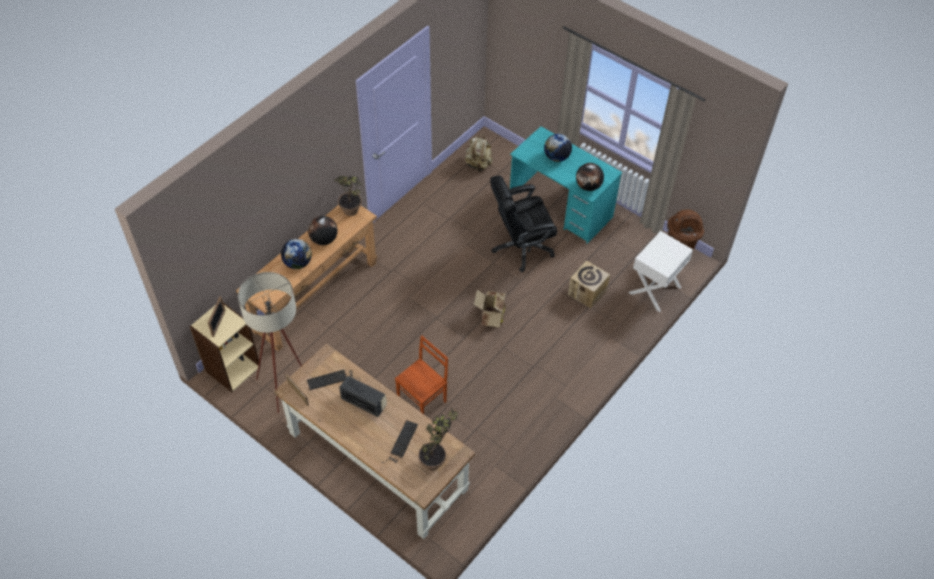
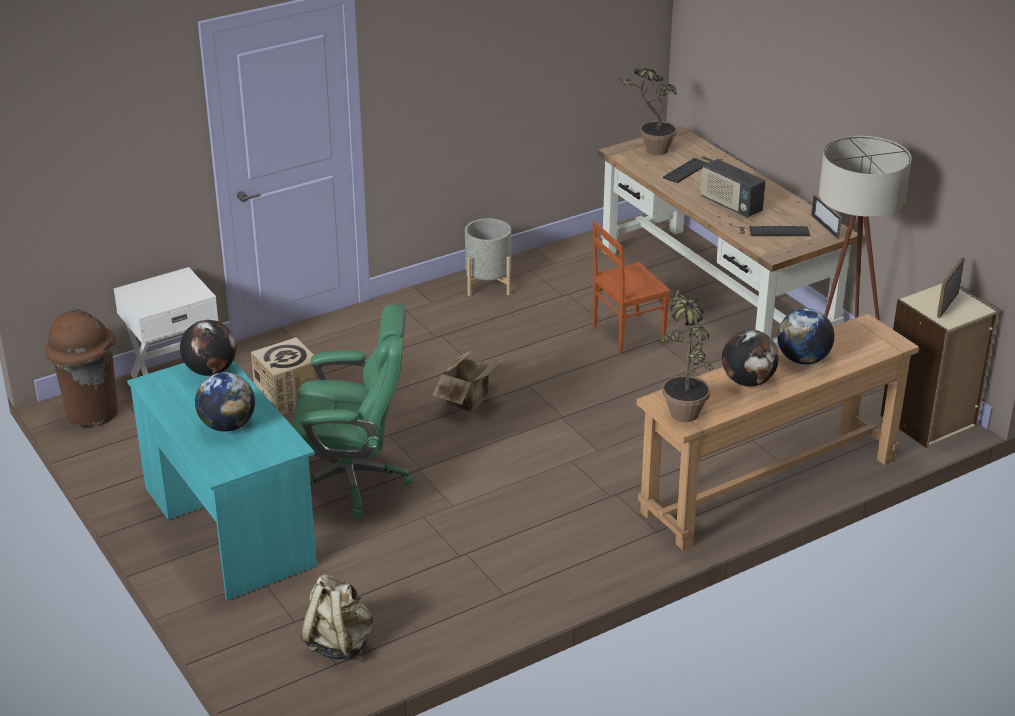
camera: 160 degrees left, 20 degrees down
black office chair [490,176,557,272] -> green office chair [292,304,413,519]
none -> grey planter [465,218,511,296]

